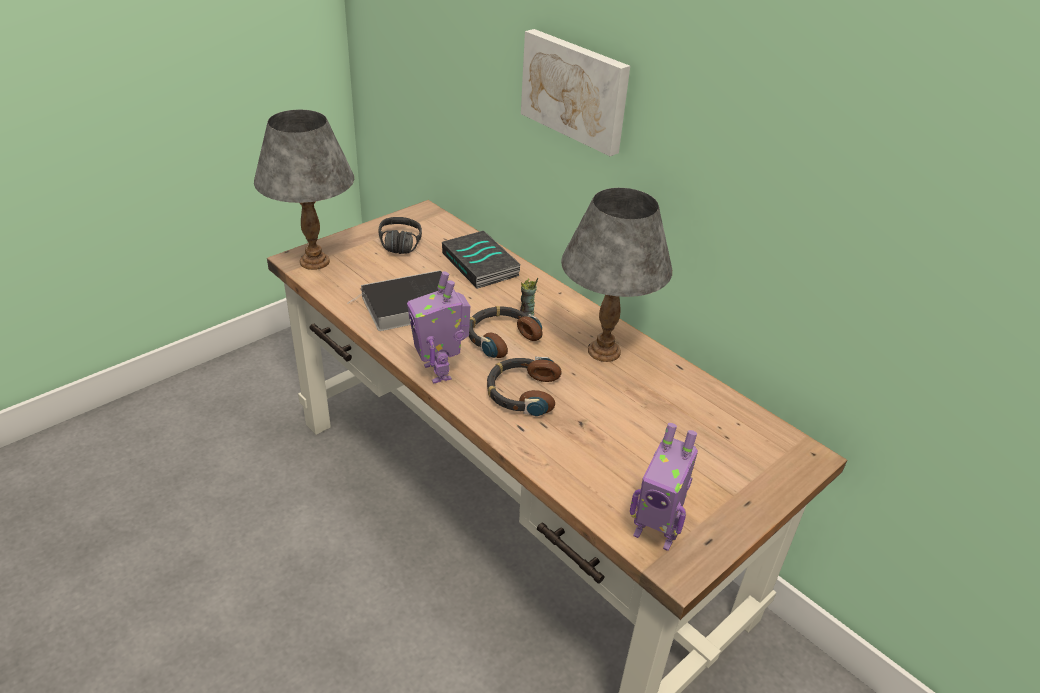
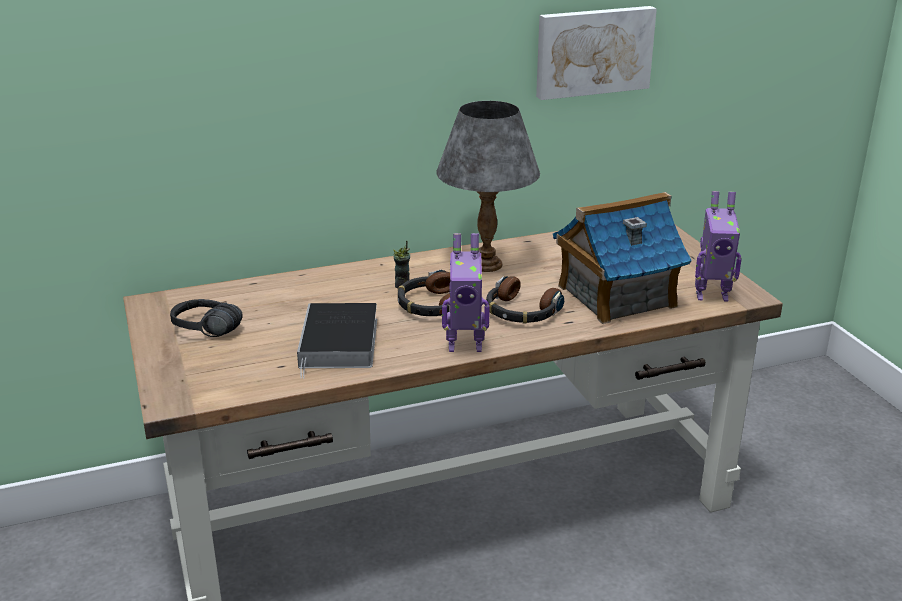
camera: 65 degrees left, 10 degrees down
grey table lamp [254,110,354,270] -> none
book [442,231,521,289] -> none
picture [521,29,630,156] -> picture moved to [536,6,657,100]
toy robot [630,423,698,551] -> toy robot turned 45 degrees clockwise [695,191,741,302]
none -> toy house [553,192,692,324]

